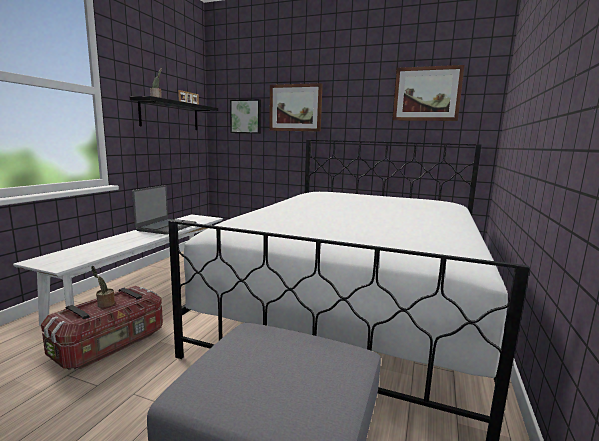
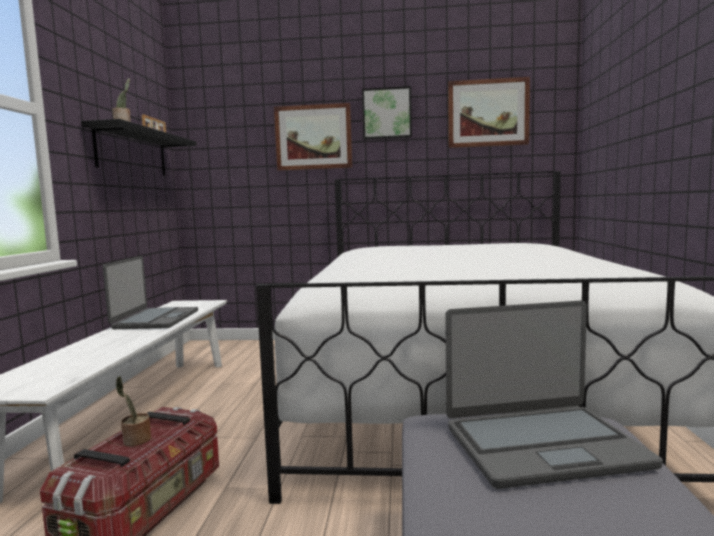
camera: 15 degrees left, 5 degrees down
picture [230,99,261,134] -> picture moved to [362,86,412,140]
none -> laptop [445,300,663,489]

